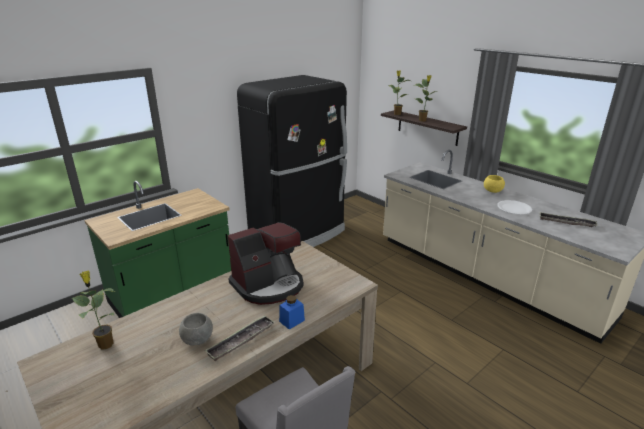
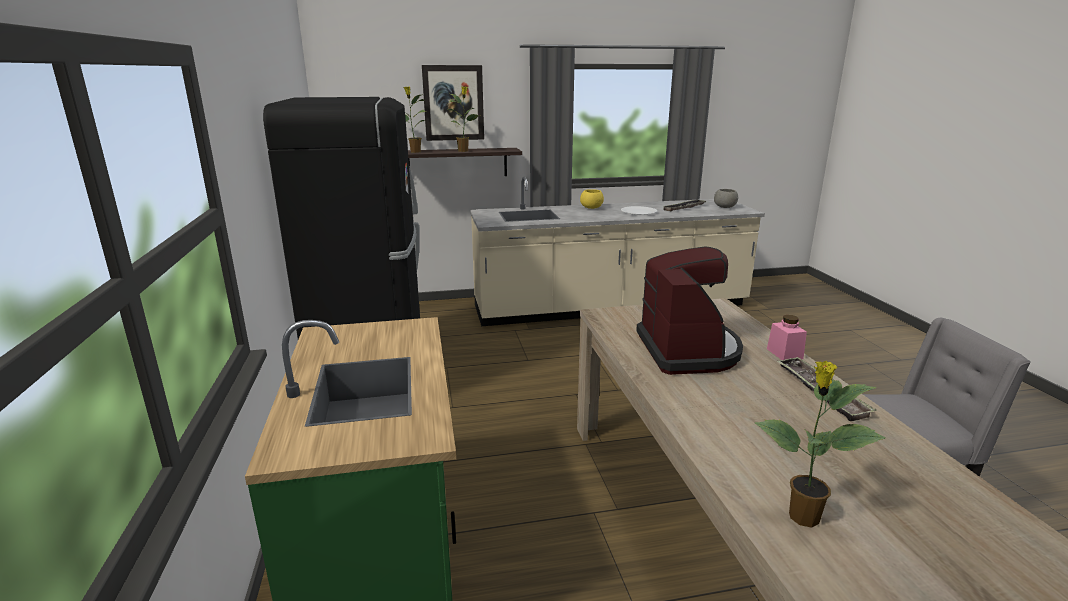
camera: 60 degrees left, 5 degrees down
grey bowl [179,313,213,345] -> grey bowl moved to [714,189,738,208]
blue jar [279,295,305,330] -> pink jar [767,315,807,360]
none -> picture [422,65,484,141]

